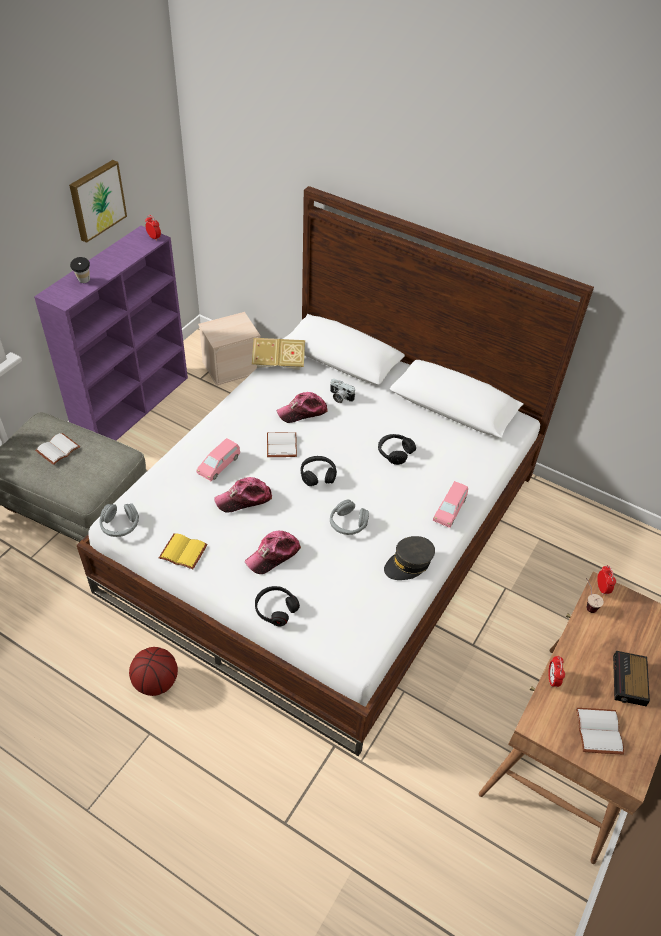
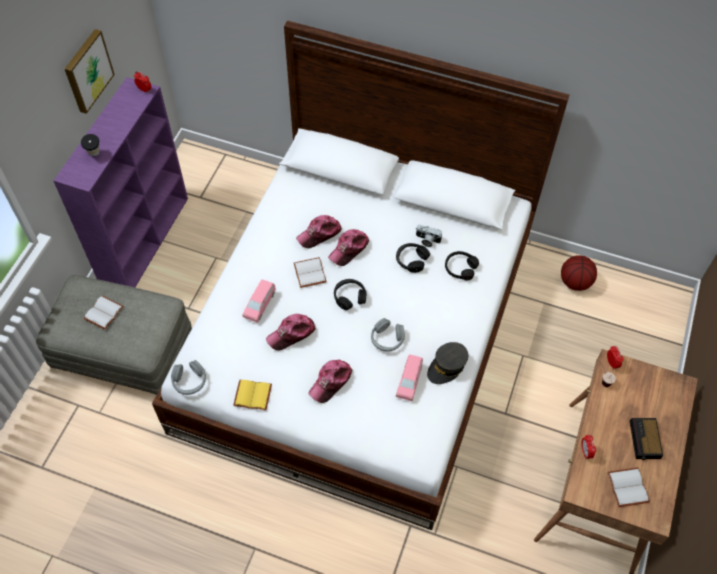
camera: 10 degrees left, 10 degrees up
basketball [129,647,178,696] -> basketball moved to [561,255,597,291]
beige storage box [198,312,261,386] -> none
book [252,338,305,370] -> none
black headphones [255,586,300,626] -> black headphones moved to [445,251,479,280]
camera [330,379,355,403] -> camera moved to [416,225,442,247]
pink toy car [433,481,468,528] -> pink toy car moved to [396,354,423,401]
none -> cap [328,229,369,266]

